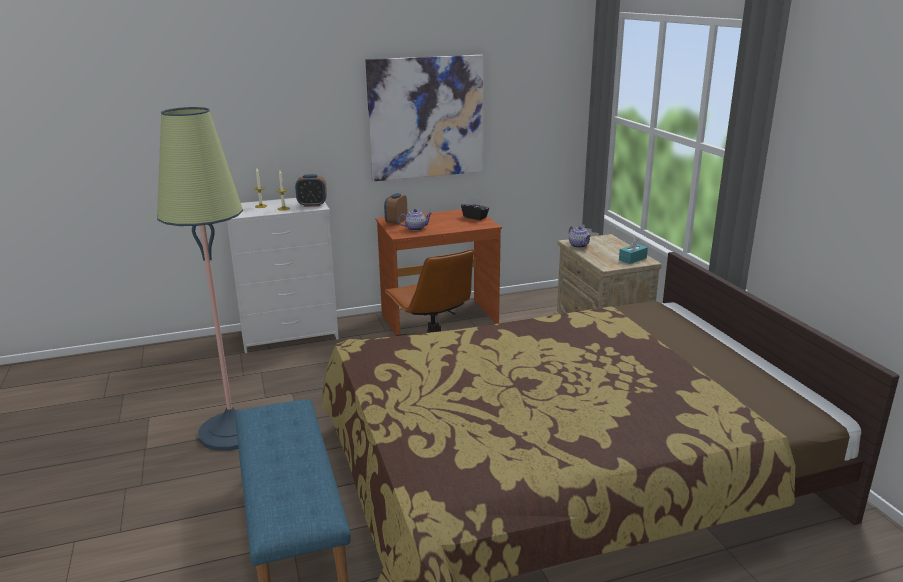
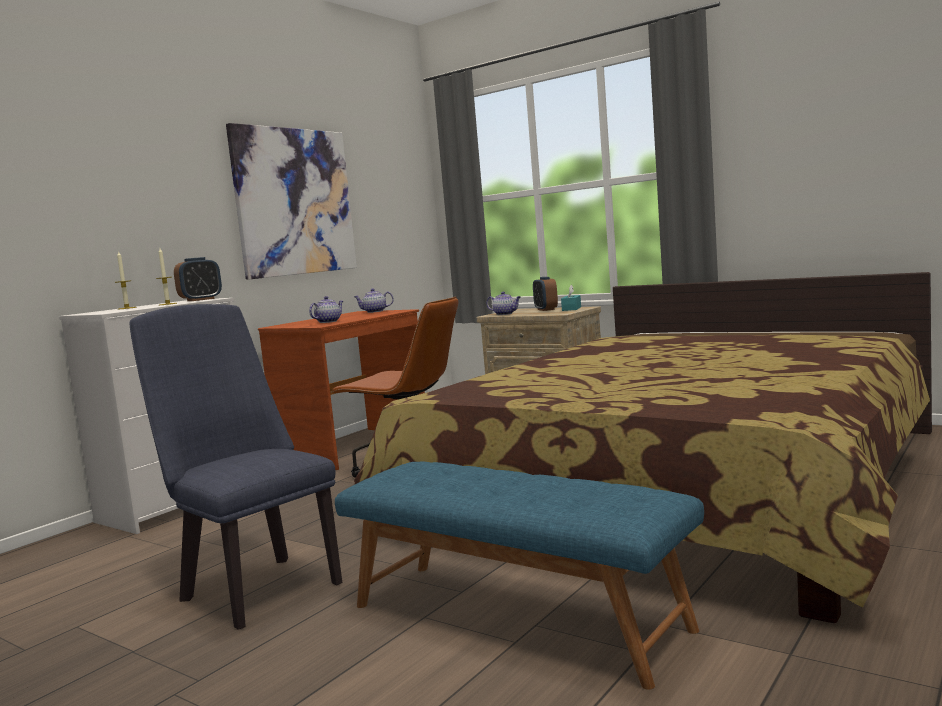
camera: 35 degrees left, 15 degrees down
floor lamp [157,107,243,451] -> blue chair [129,304,342,630]
alarm clock [384,193,407,225] -> alarm clock moved to [533,277,558,311]
black tissue box [461,198,489,220] -> teapot [354,289,394,313]

